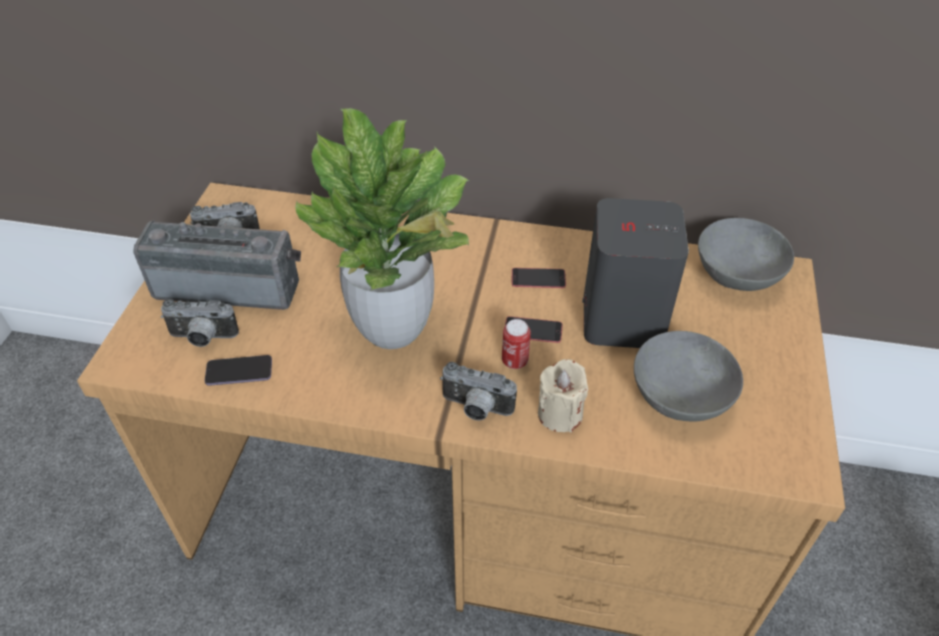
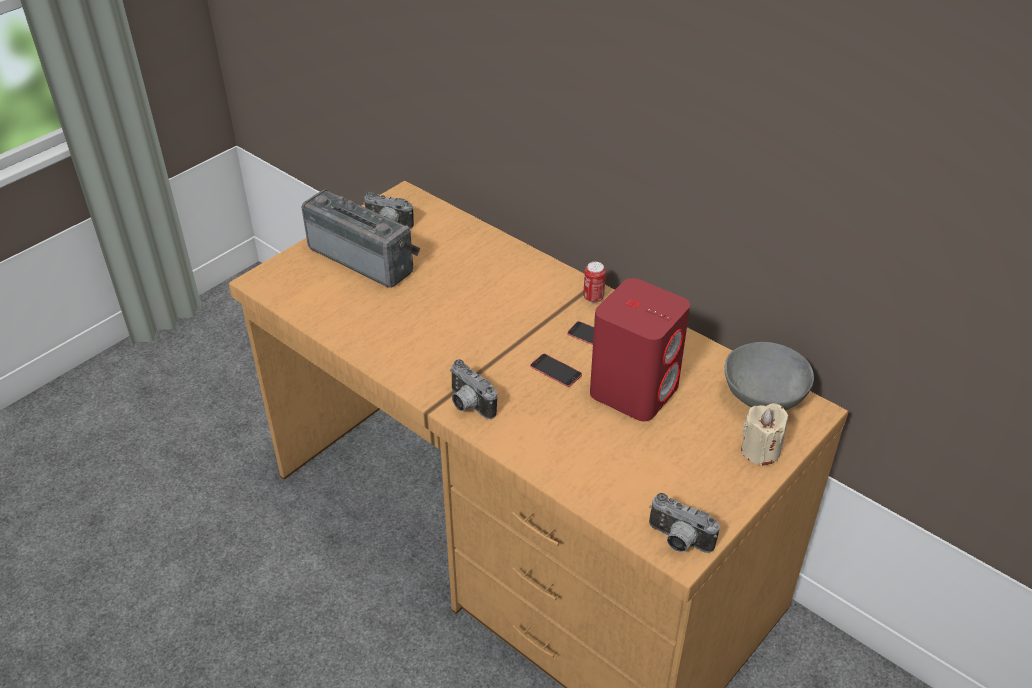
camera: 30 degrees right, 5 degrees down
camera [161,299,239,347] -> camera moved to [649,493,720,553]
phone [205,355,272,386] -> none
potted plant [295,108,470,349] -> none
can [502,319,531,369] -> can moved to [583,262,606,303]
beige candle [538,359,588,433] -> beige candle moved to [741,403,788,466]
grey speaker [582,198,689,348] -> red speaker [590,278,690,421]
grey bowl [634,331,743,422] -> none

